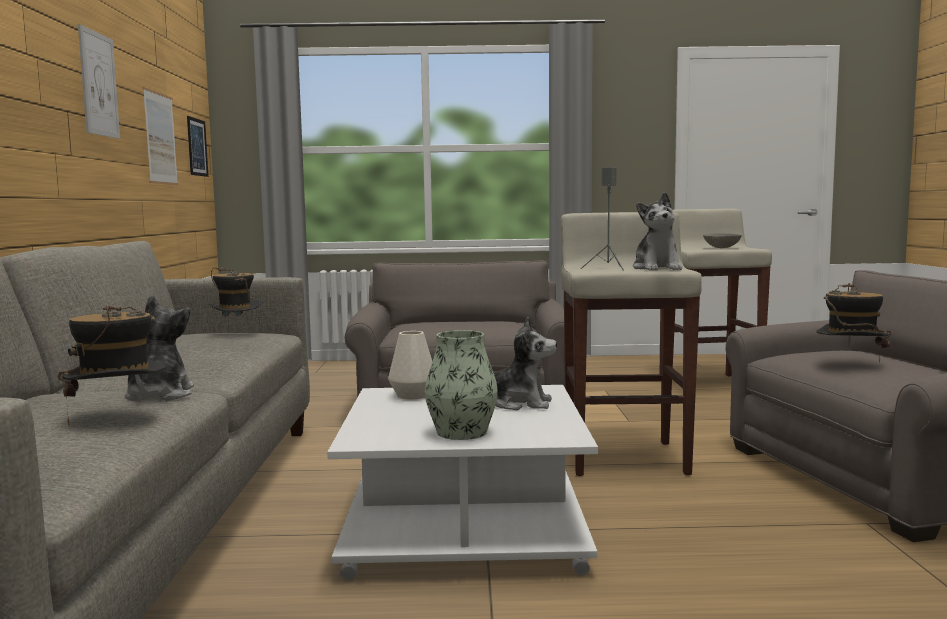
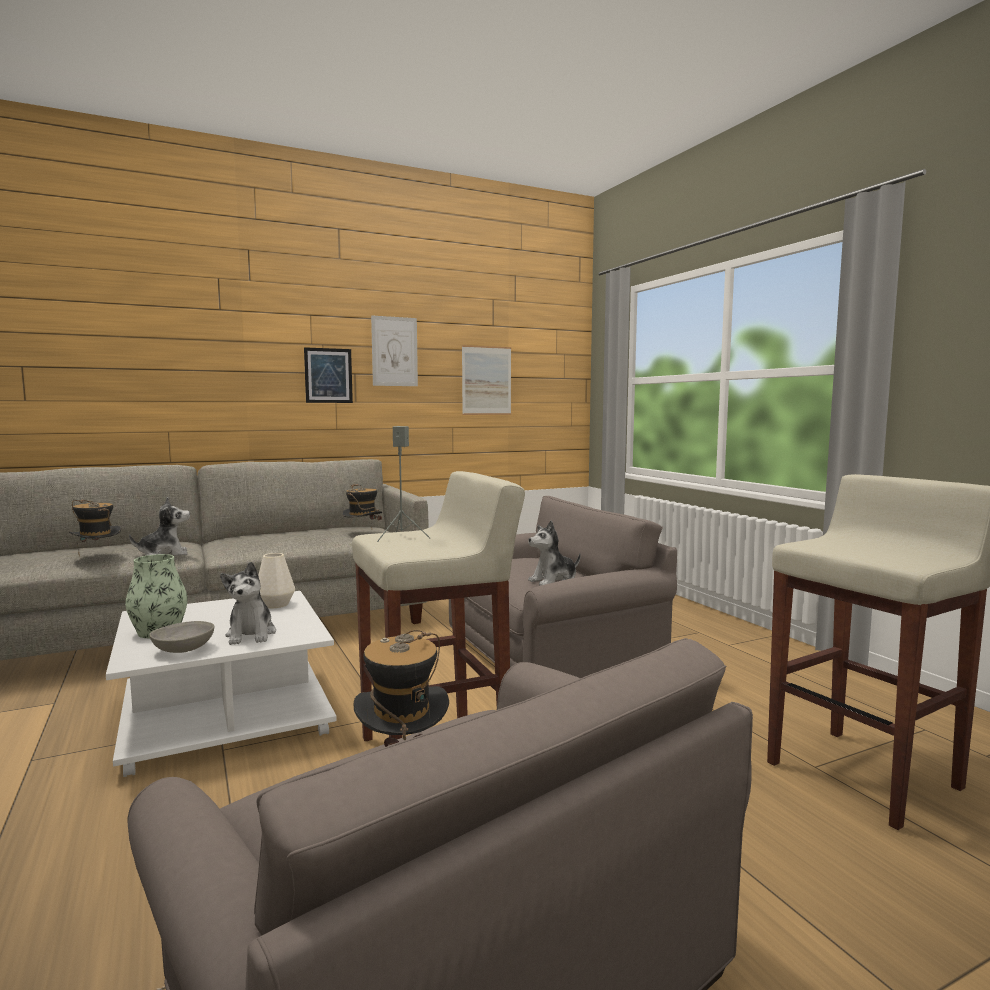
camera: 65 degrees right, 0 degrees up
picture [187,116,209,177] -> picture moved to [304,347,353,403]
plush toy [633,192,682,271] -> plush toy moved to [528,520,581,586]
grey bowl [703,233,742,248] -> grey bowl moved to [149,621,214,653]

